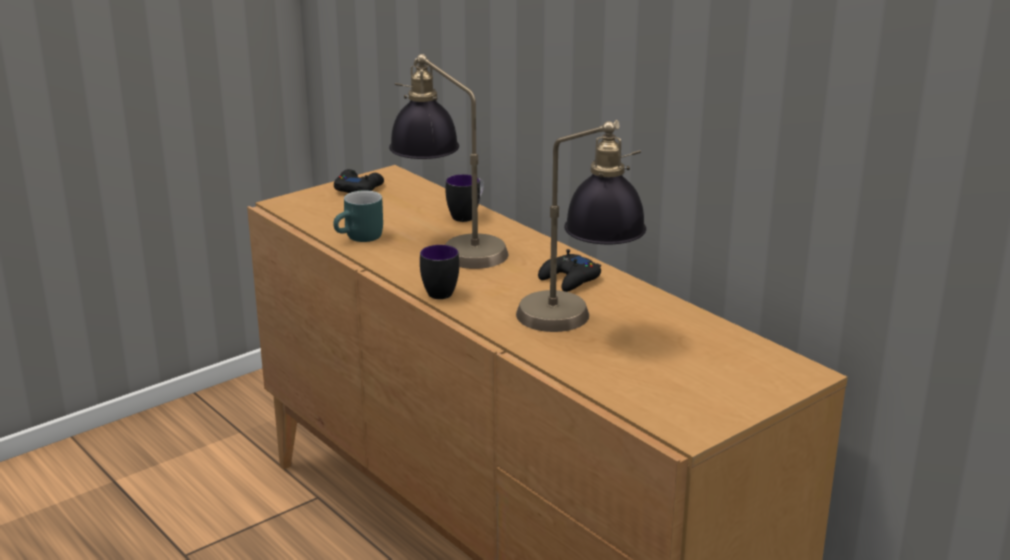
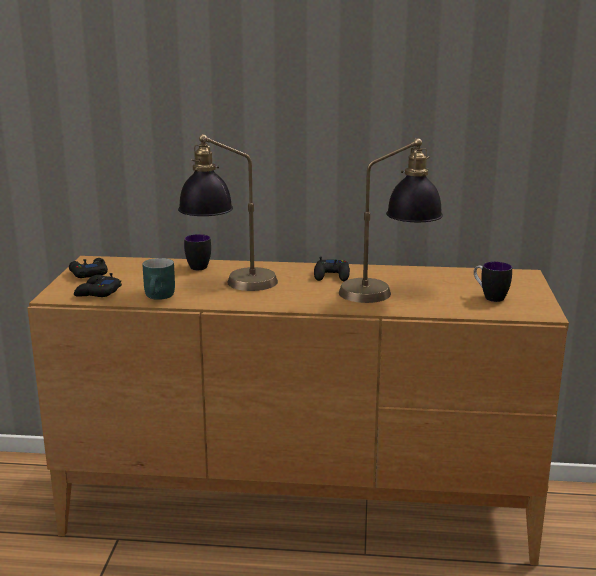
camera: 45 degrees left, 5 degrees down
mug [420,245,459,299] -> mug moved to [474,262,512,302]
none -> black game controller [74,273,122,297]

